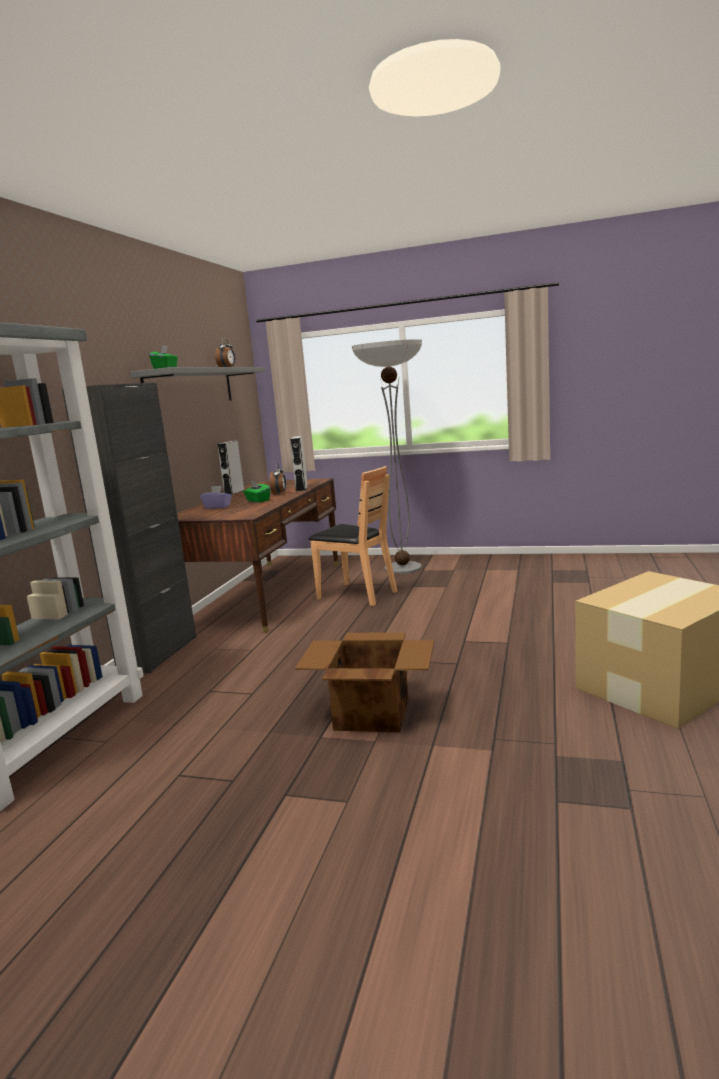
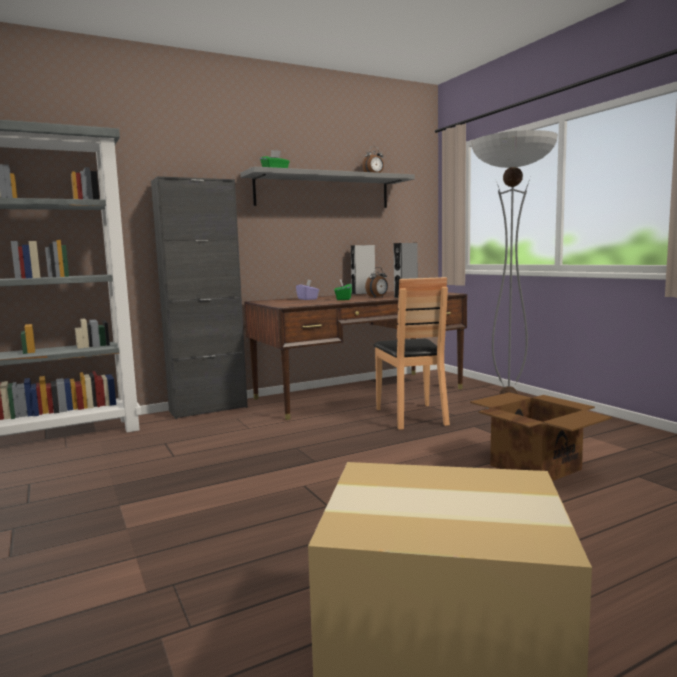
camera: 45 degrees right, 5 degrees down
cardboard box [295,632,434,732] -> cardboard box moved to [470,392,612,481]

